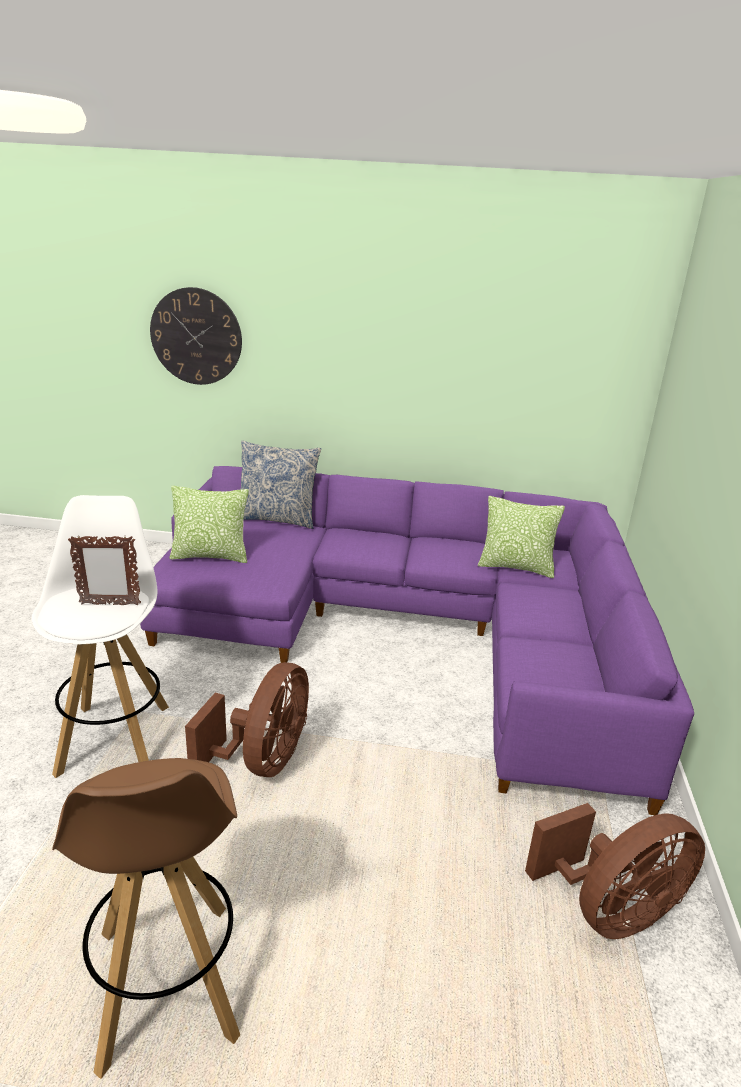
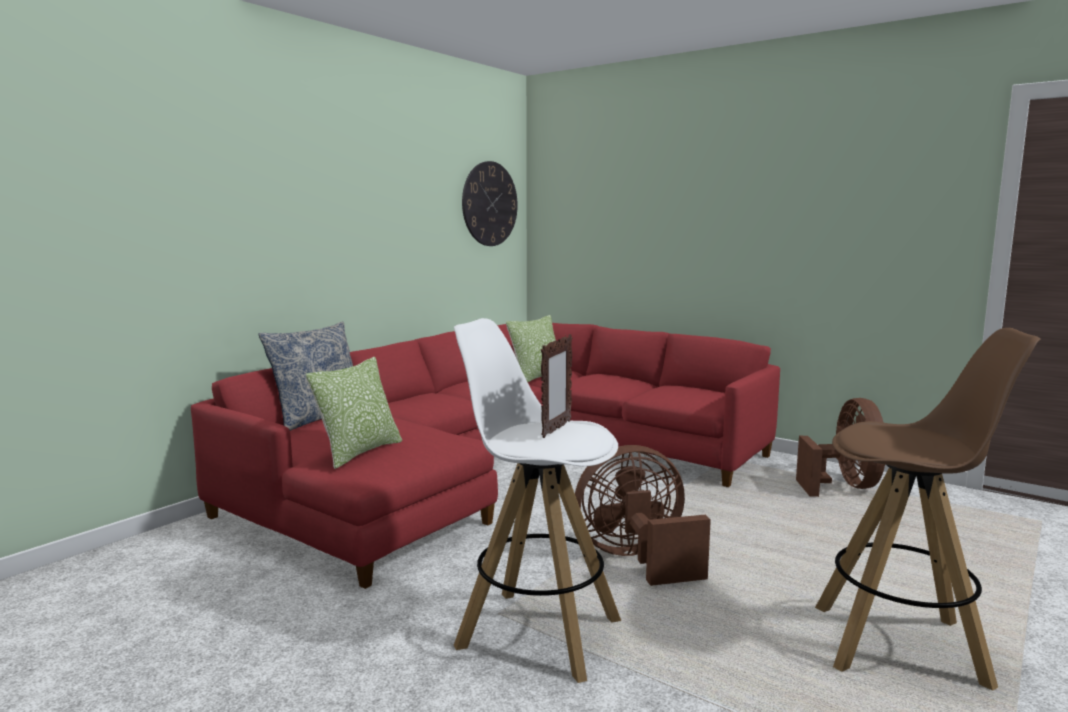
camera: 60 degrees left, 15 degrees down
purple sofa [140,466,694,815] -> red sofa [191,323,780,589]
wall clock [150,287,242,385] -> wall clock moved to [462,161,518,246]
brown fan [185,662,309,777] -> brown fan turned 60 degrees counterclockwise [575,445,711,586]

